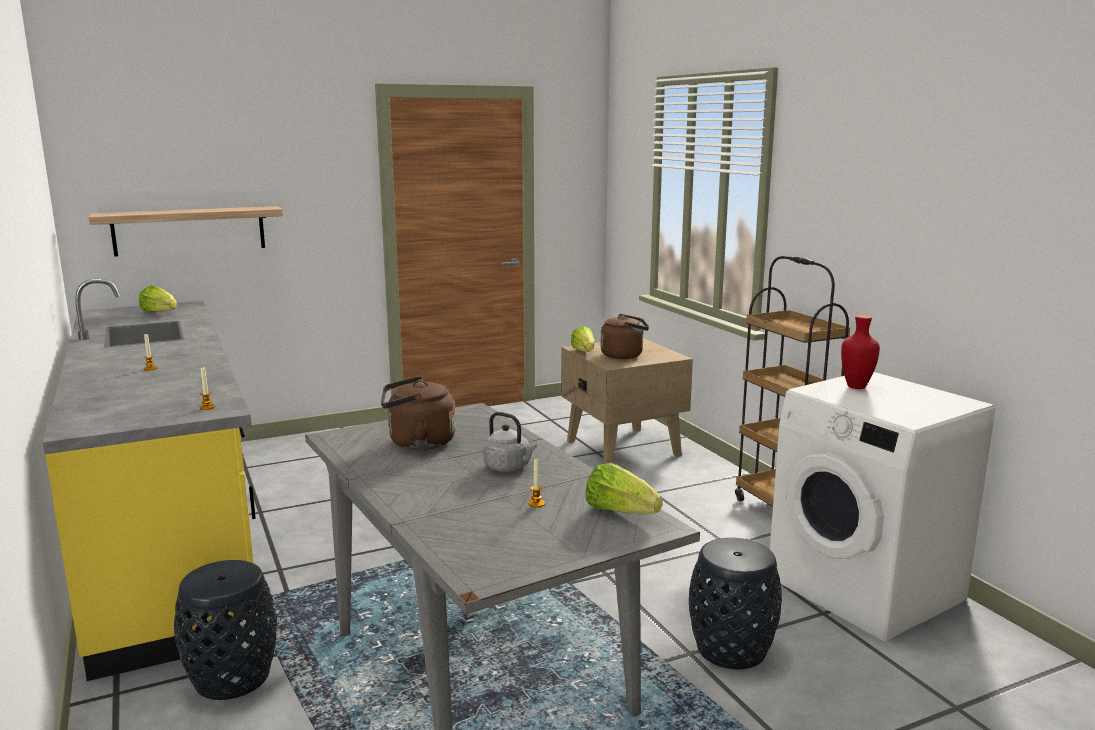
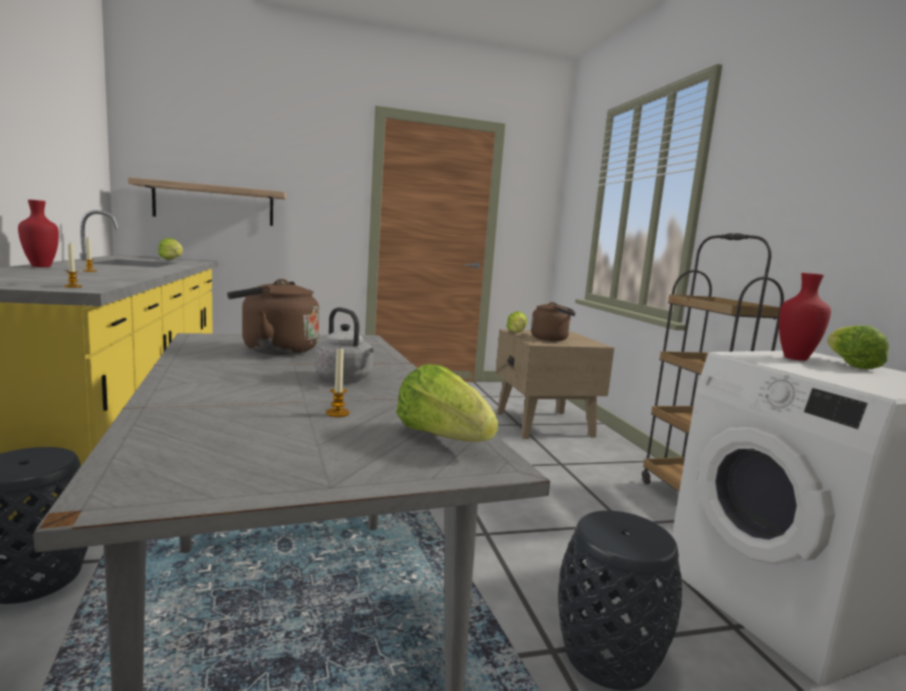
camera: 10 degrees right, 5 degrees down
none -> red vase [18,200,59,267]
none -> lettuce [827,325,889,369]

